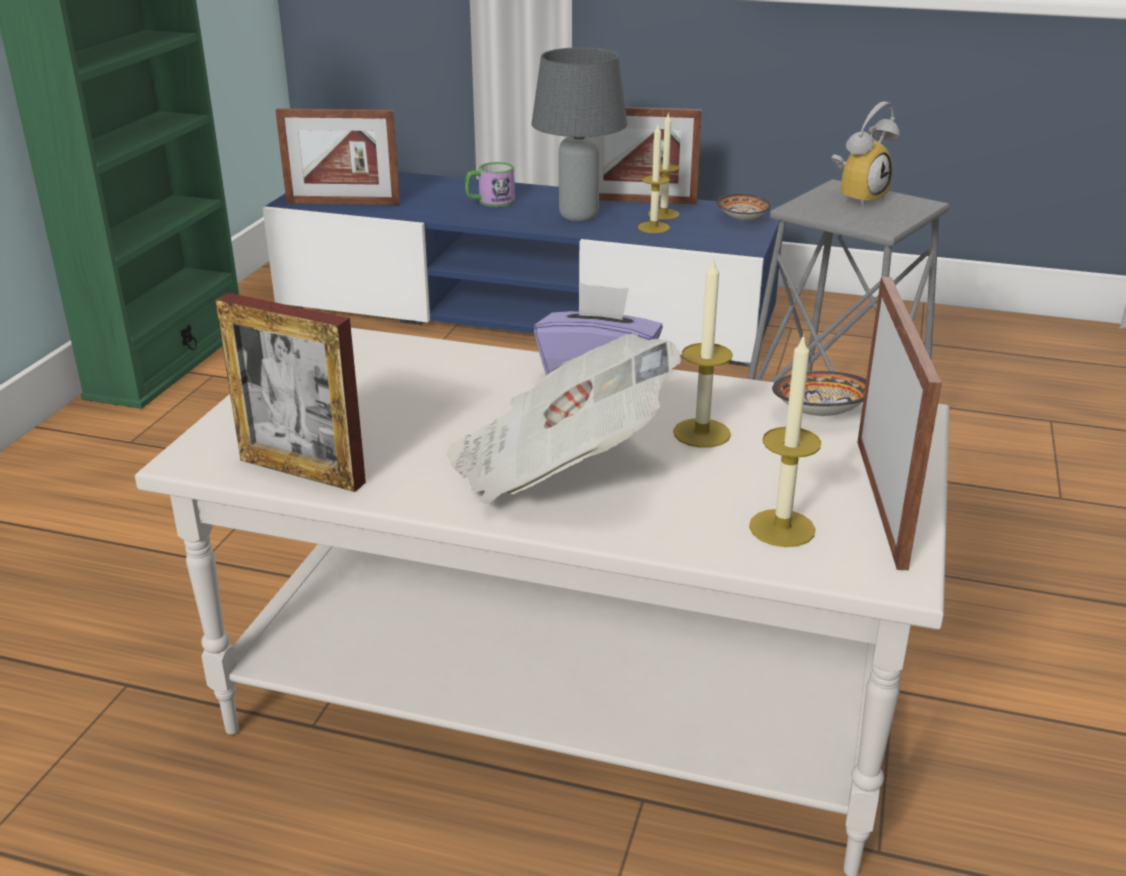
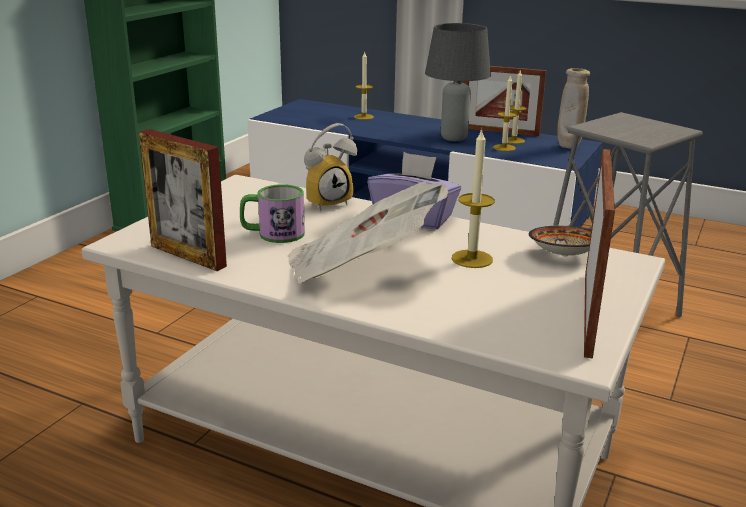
camera: 10 degrees right, 5 degrees down
picture frame [275,108,400,205] -> none
mug [465,162,515,207] -> mug moved to [240,184,305,243]
bowl [716,194,771,220] -> beige vase [557,68,590,149]
candle [749,334,821,547] -> candle moved to [354,51,374,120]
alarm clock [831,101,900,207] -> alarm clock moved to [304,123,357,211]

